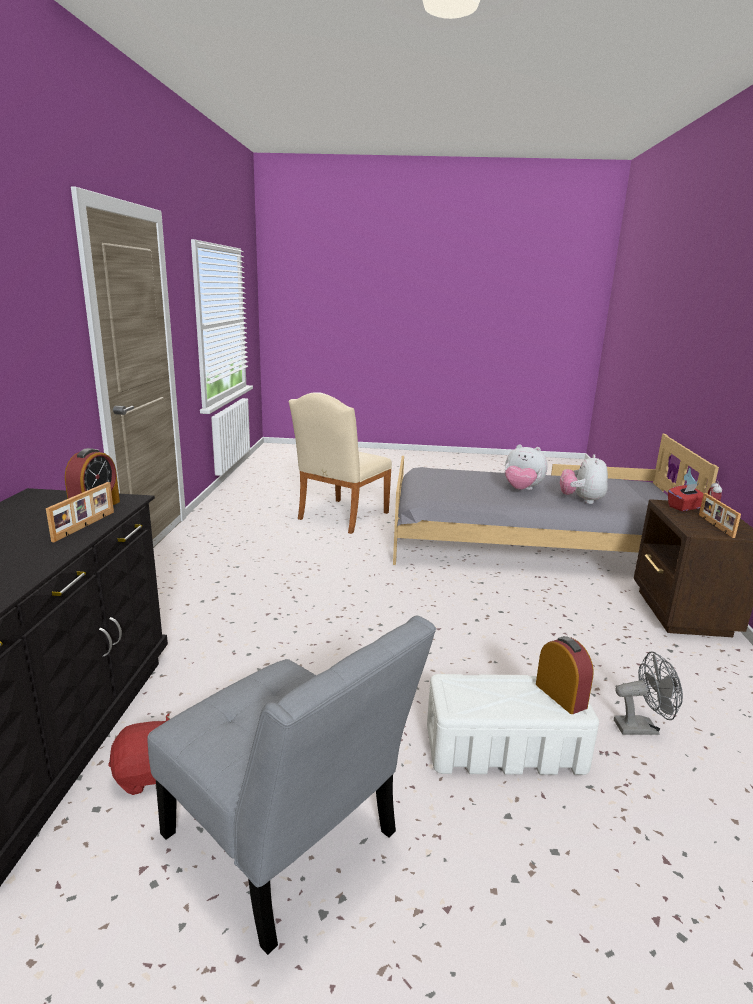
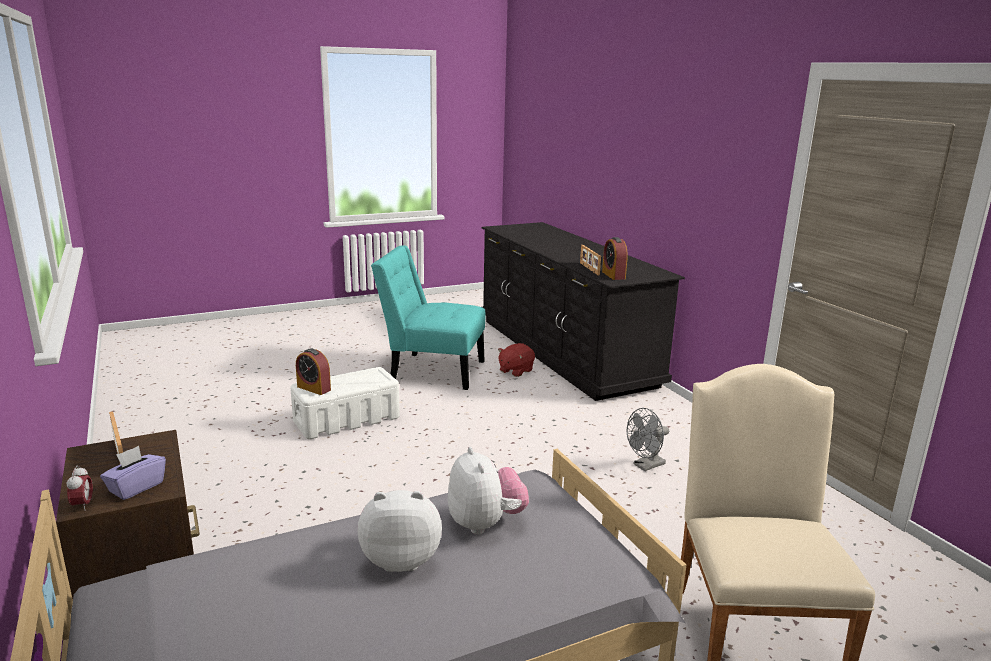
camera: 150 degrees right, 0 degrees up
grey chair [147,616,436,955] -> turquoise chair [371,245,486,390]
plush toy [560,454,608,504] -> plush toy moved to [448,447,529,535]
grey fan [614,651,683,735] -> grey fan moved to [627,408,669,471]
red tissue box [668,483,704,511] -> purple tissue box [100,446,166,500]

